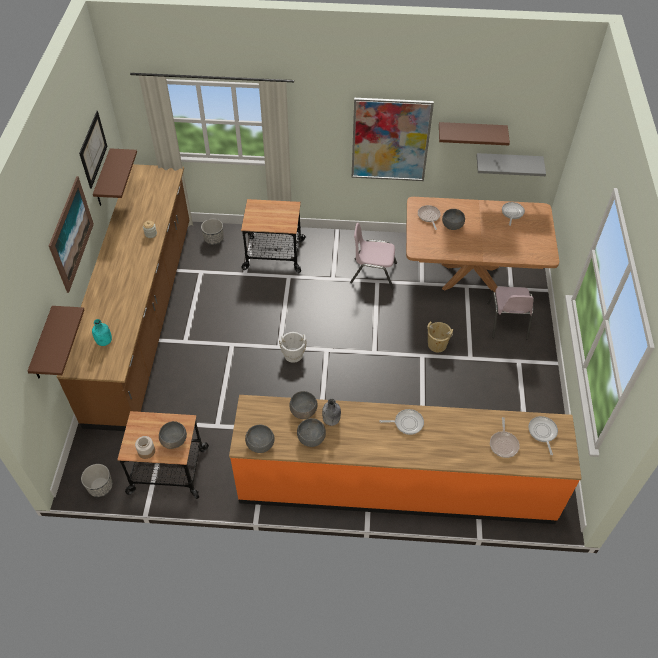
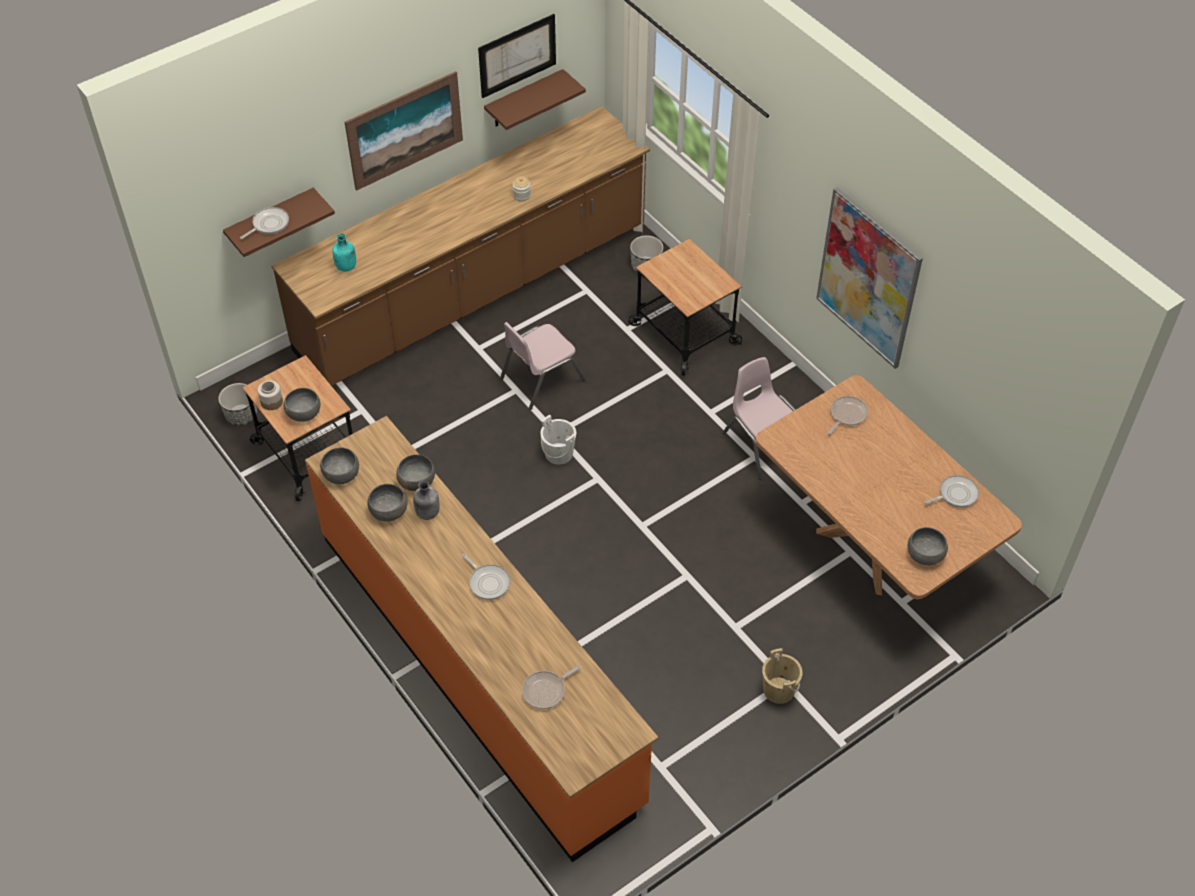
camera: 50 degrees right, 0 degrees up
beige bucket [427,321,453,352] -> beige bucket moved to [762,648,803,704]
brown shelf [439,122,510,145] -> none
grey bowl [442,209,465,230] -> grey bowl moved to [908,527,948,565]
grey shelf [477,153,546,176] -> none
pink chair [487,287,534,340] -> pink chair moved to [500,322,585,410]
frying pan [528,416,558,455] -> frying pan moved to [240,207,289,239]

